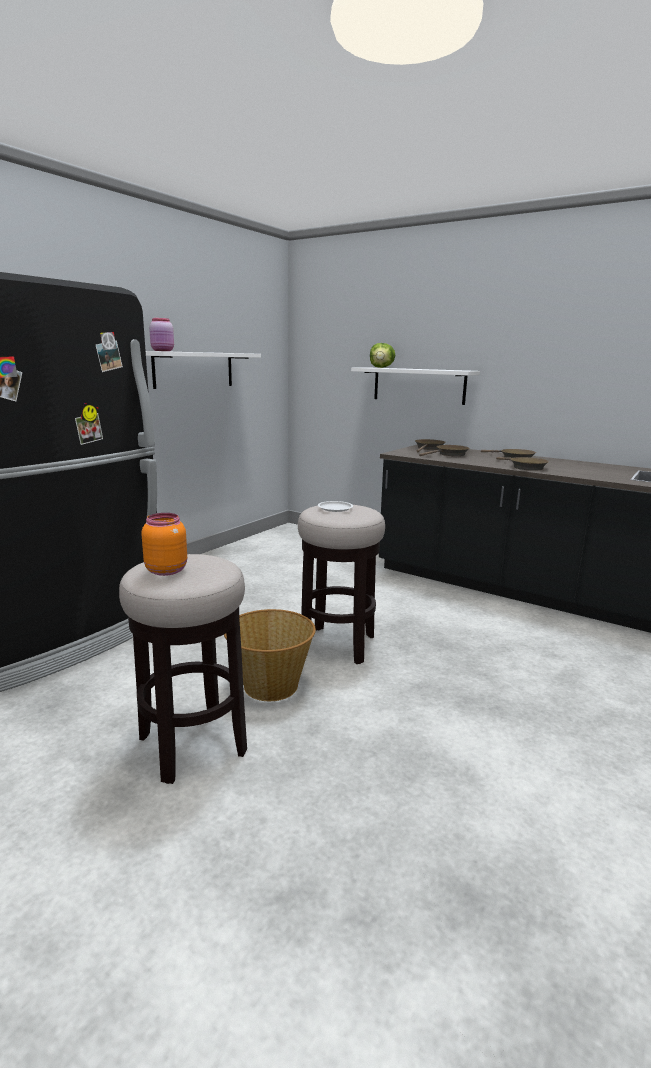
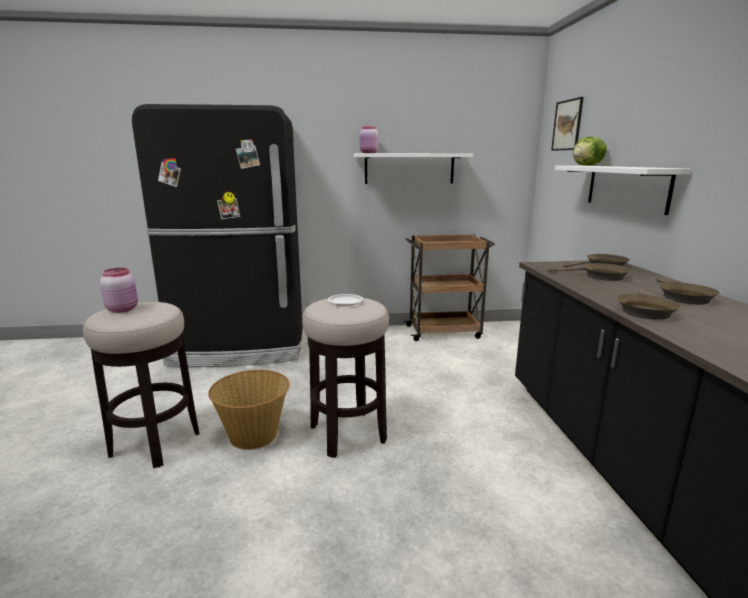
camera: 50 degrees right, 0 degrees up
orange jar [141,513,187,576] -> pink jar [100,268,138,313]
none -> brown cart [404,234,495,341]
none -> picture [551,97,584,151]

